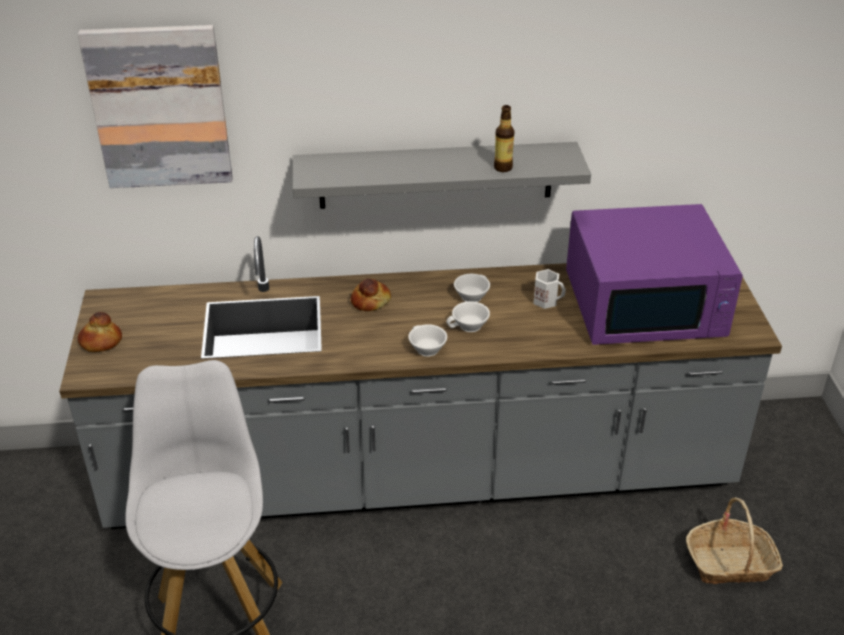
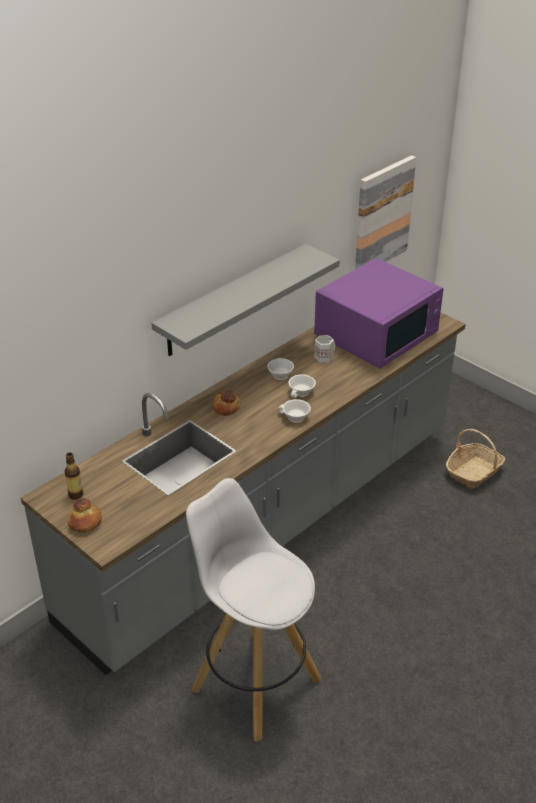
camera: 40 degrees left, 0 degrees up
picture [78,25,233,188] -> picture moved to [355,155,416,269]
bottle [494,105,515,172] -> bottle moved to [64,453,83,500]

